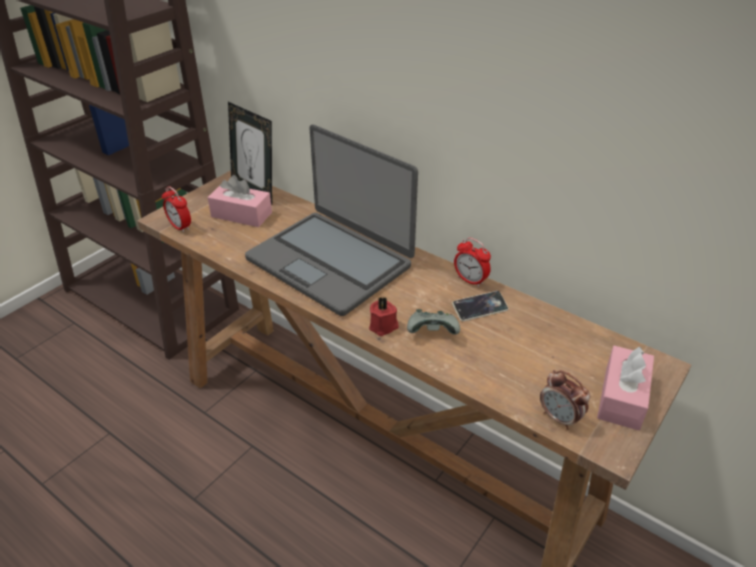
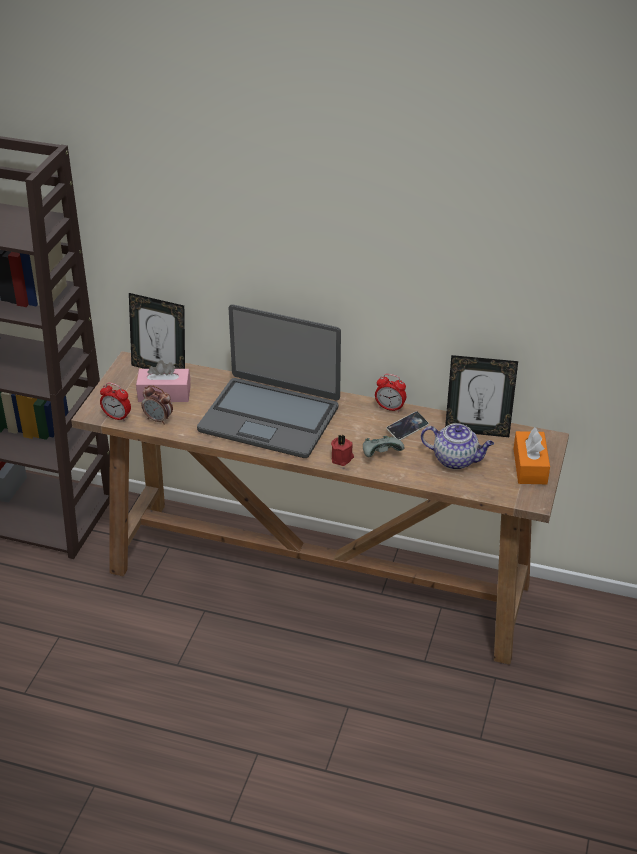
camera: 20 degrees left, 0 degrees up
alarm clock [540,370,590,430] -> alarm clock moved to [142,385,173,425]
pink tissue box [597,346,654,431] -> orange tissue box [514,427,550,484]
none -> teapot [421,423,494,470]
none -> picture frame [445,355,518,437]

